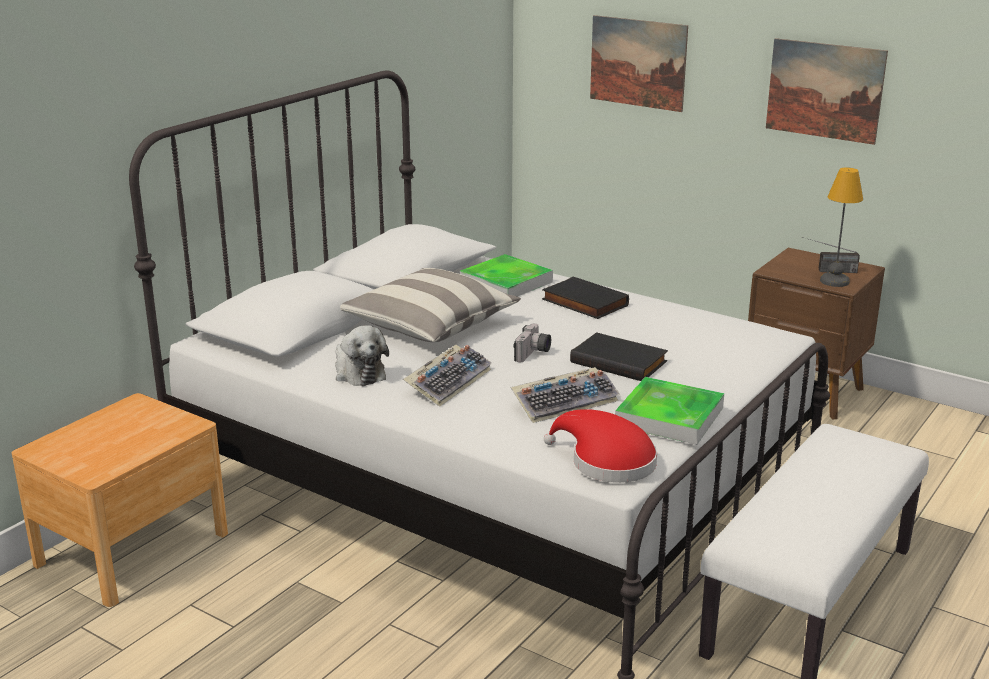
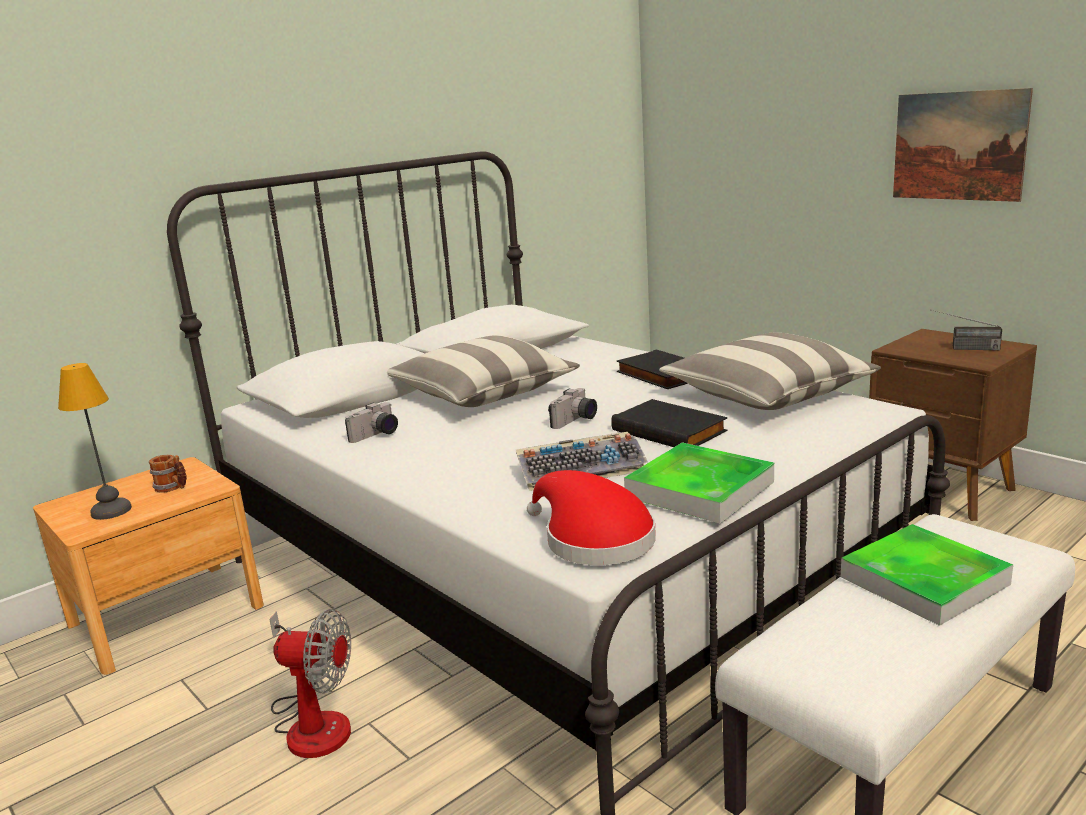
camera: 15 degrees right, 5 degrees down
plush toy [335,325,389,386] -> camera [345,402,398,443]
keyboard [403,345,492,407] -> none
tray [460,254,553,297] -> tray moved to [841,524,1013,626]
picture [590,15,688,112] -> none
table lamp [820,168,863,287] -> table lamp moved to [58,363,132,520]
none -> mug [149,455,187,493]
none -> fan [269,609,351,758]
none -> pillow [659,333,881,410]

